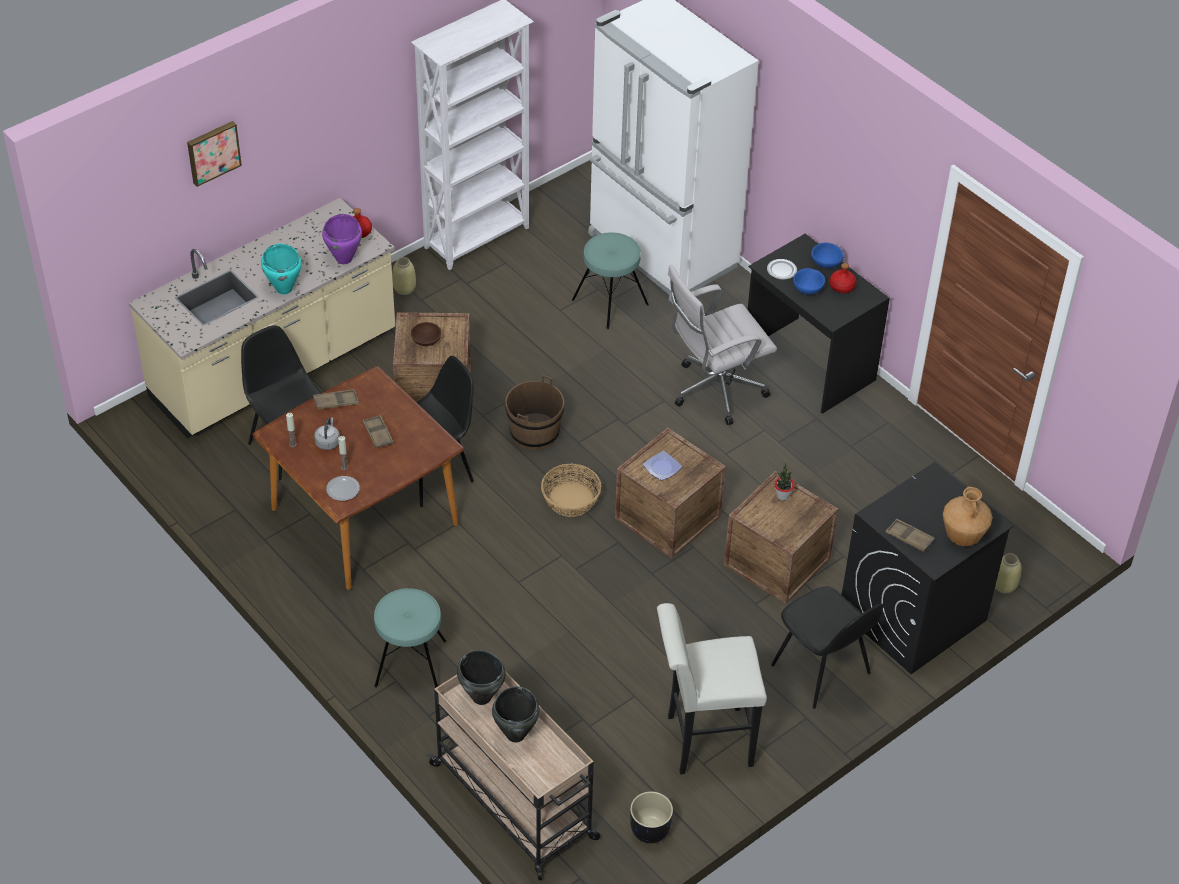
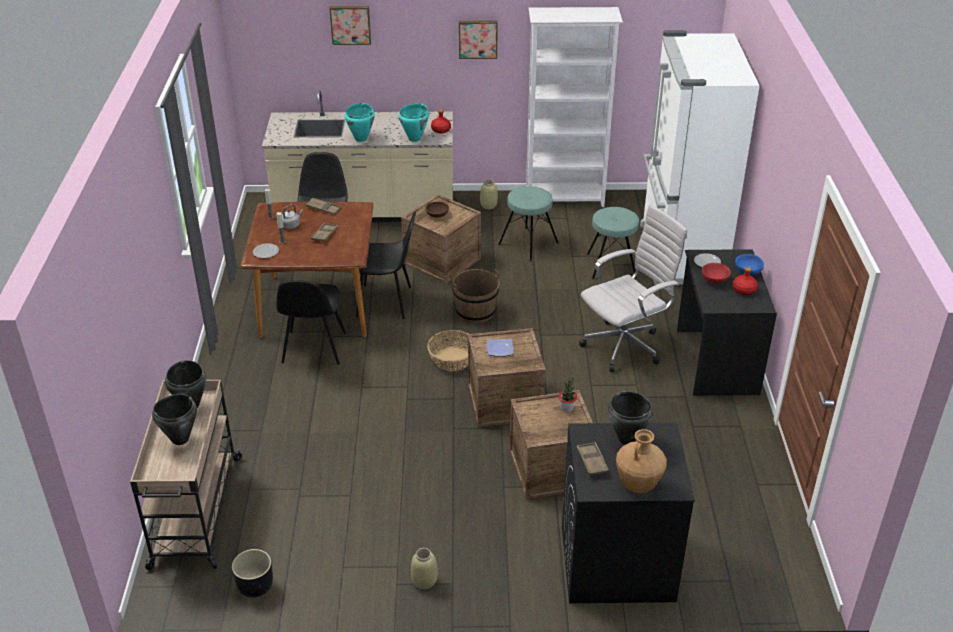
camera: 40 degrees right, 10 degrees down
purple cooking pot [322,214,362,264] -> turquoise cooking pot [399,103,429,142]
turquoise stool [374,588,446,688] -> turquoise stool moved to [498,186,559,261]
white stool [657,603,767,774] -> none
white office chair [667,265,777,425] -> white office chair turned 135 degrees clockwise [579,205,688,372]
black chair [771,586,884,709] -> black chair moved to [276,280,346,365]
blue bowl [793,268,825,295] -> red bowl [702,263,731,284]
beige vase [995,553,1021,593] -> beige vase moved to [411,548,438,589]
none -> picture [459,21,498,59]
none -> black cooking pot [608,391,653,445]

